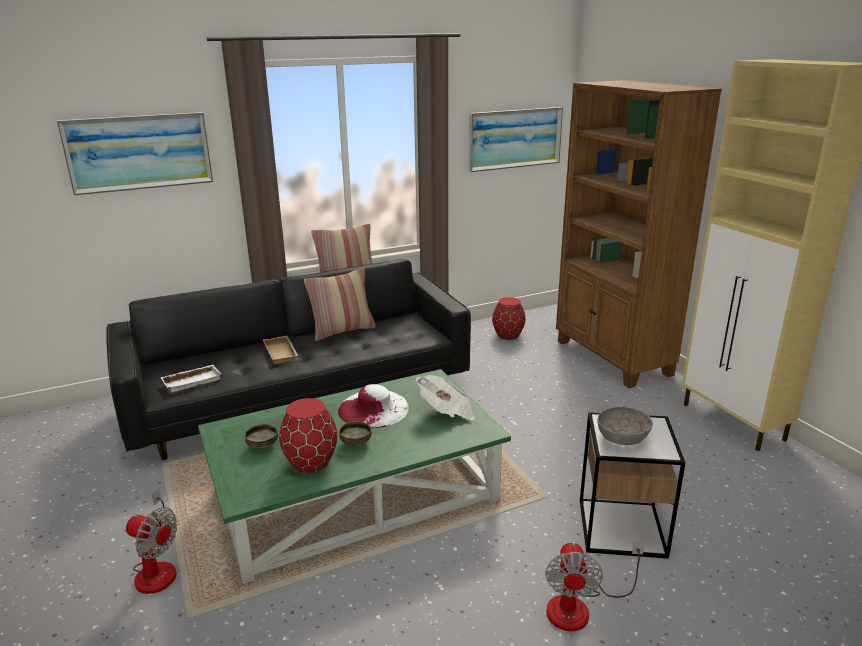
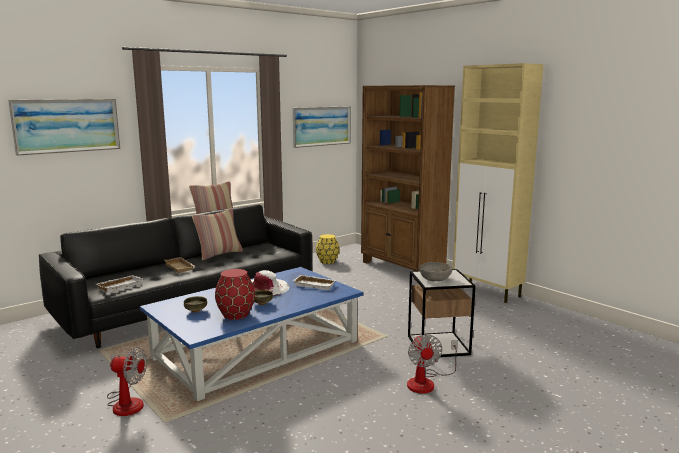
camera: 15 degrees left, 10 degrees down
green coffee table [198,369,511,584] -> blue coffee table [140,267,363,401]
newspaper [416,375,474,420] -> white tray [294,275,336,290]
red vase [492,297,526,340] -> yellow vase [316,234,339,264]

